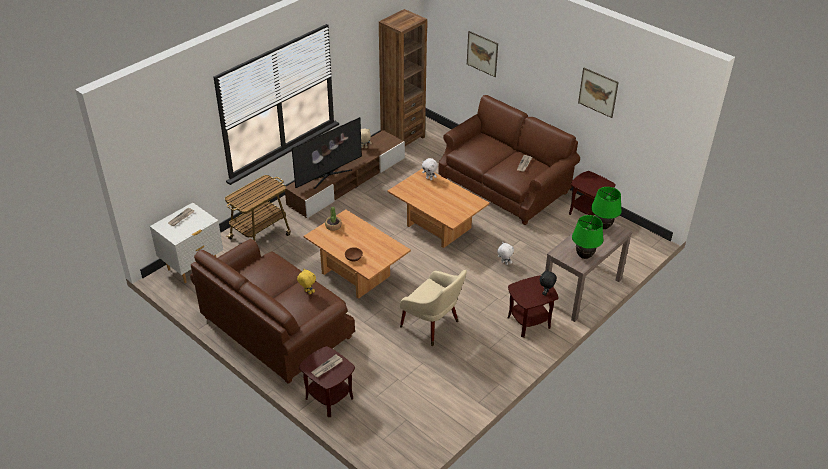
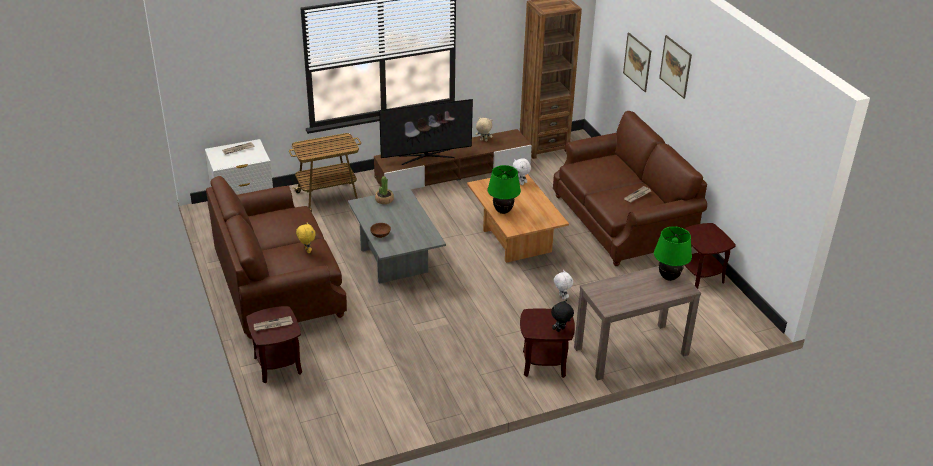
camera: 25 degrees right, 5 degrees down
brown coffee table [304,209,411,299] -> grey coffee table [348,188,446,284]
beige armchair [400,270,467,346] -> none
green table lamp [572,215,604,259] -> green table lamp moved to [487,165,521,214]
picture [578,68,619,118] -> picture moved to [659,35,692,99]

